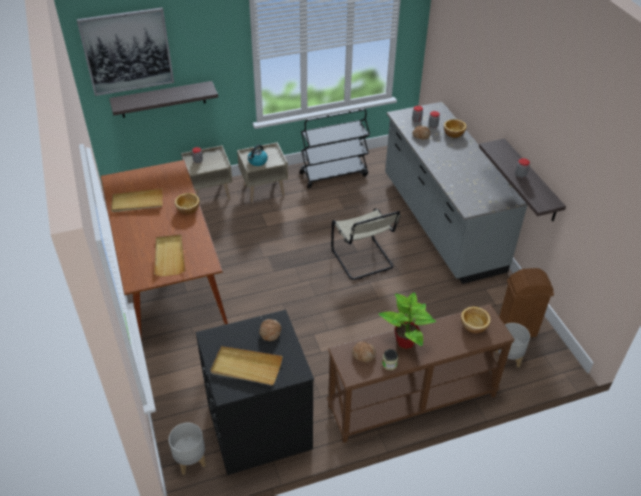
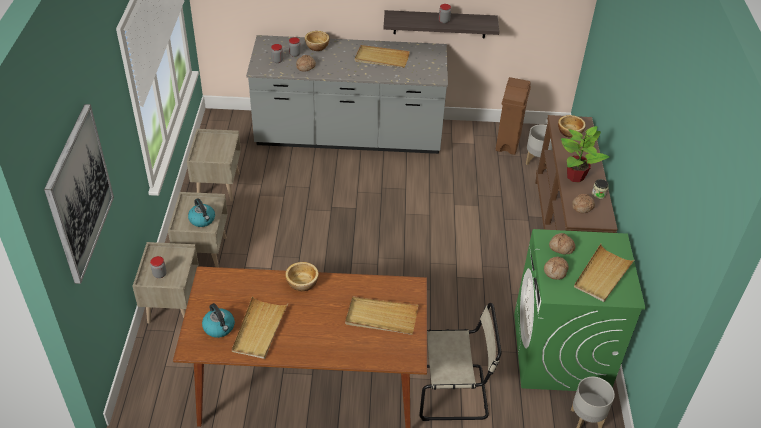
camera: 70 degrees left, 0 degrees up
shelf [109,81,218,118] -> none
black washing machine [196,310,314,475] -> green washing machine [514,229,646,391]
black cart [299,109,370,188] -> beige nightstand [187,129,241,201]
beige chair [331,208,401,280] -> beige chair moved to [419,303,502,421]
none -> kettle [202,303,235,338]
none -> beige tray [355,45,410,68]
none -> bread [544,257,569,280]

